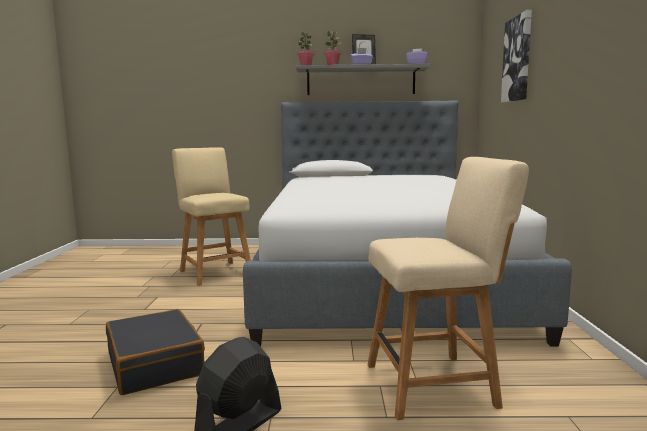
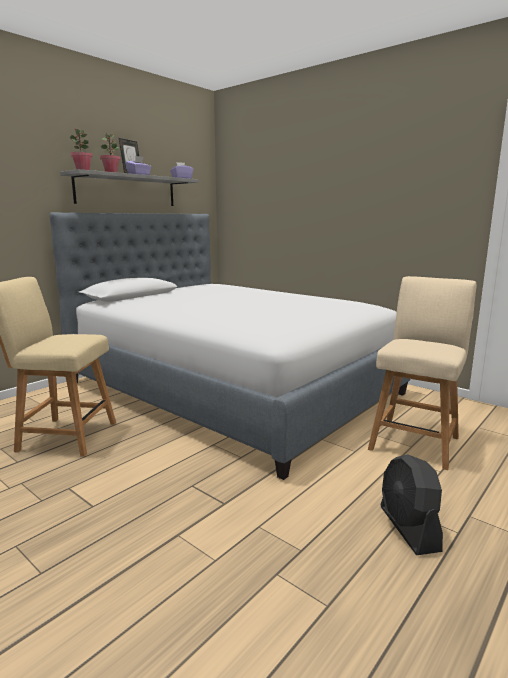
camera: 50 degrees left, 5 degrees up
black suitcase [106,309,205,395] -> none
picture [501,10,532,103] -> none

